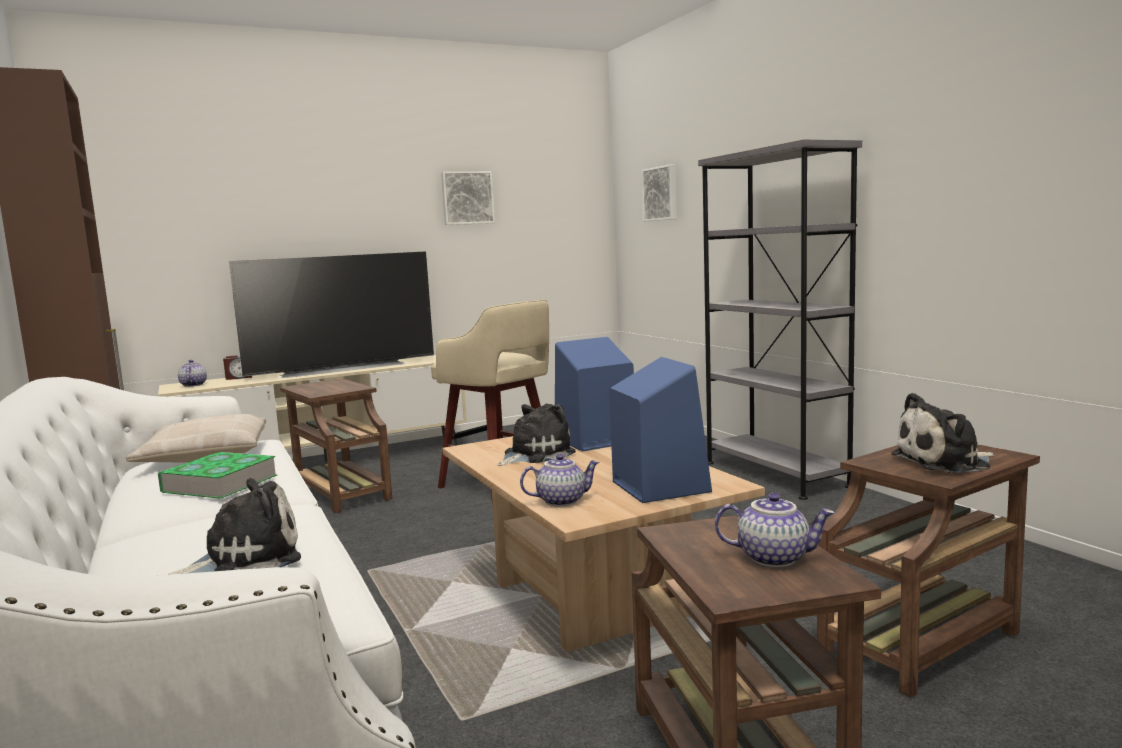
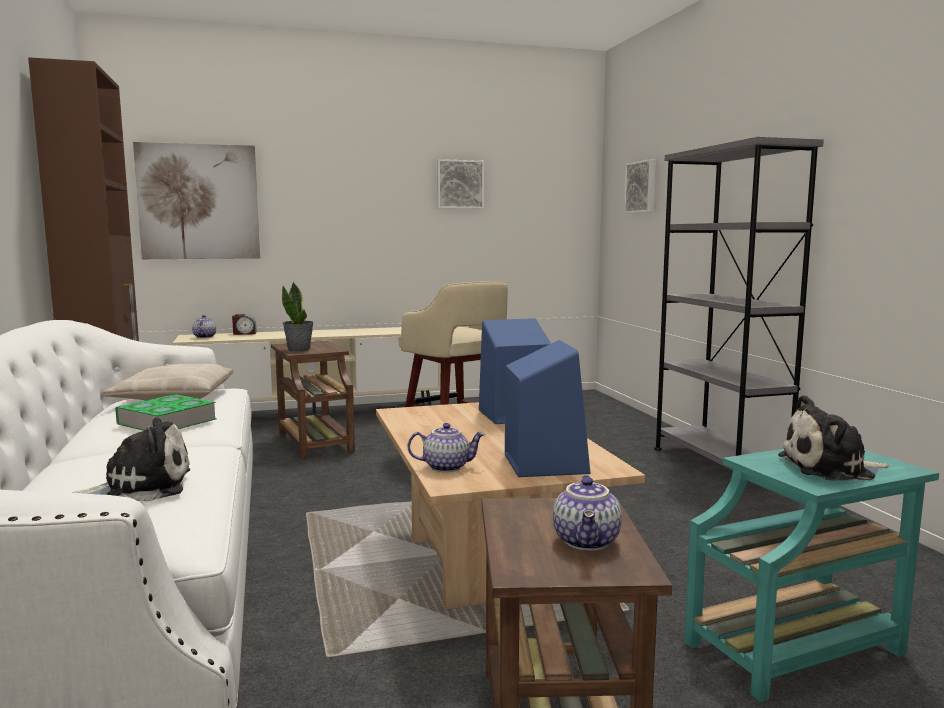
camera: 10 degrees right, 0 degrees up
television [229,251,434,378] -> none
plush toy [498,404,576,466] -> none
teapot [715,493,835,567] -> teapot turned 75 degrees clockwise [553,475,622,551]
brown side table [817,444,1040,698] -> turquoise side table [684,449,939,702]
none -> picture [133,142,260,259]
none -> potted plant [282,282,314,351]

